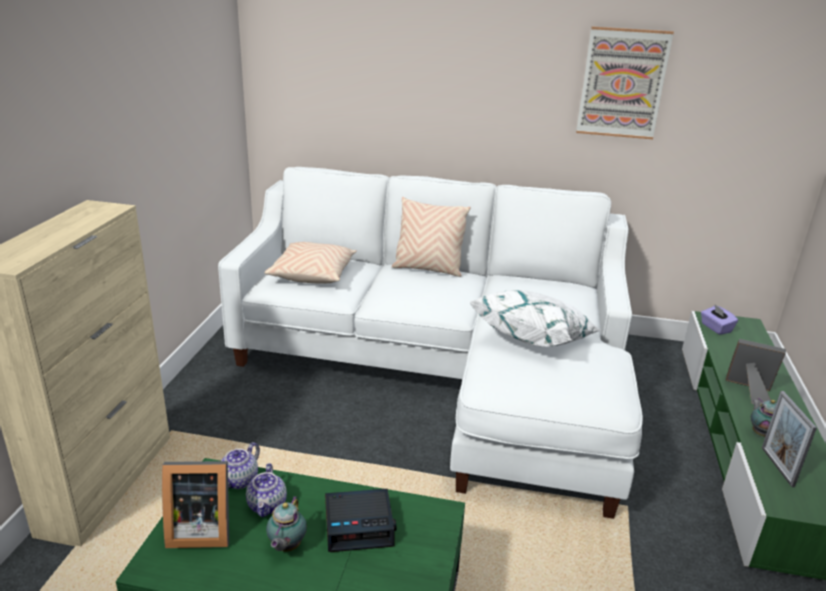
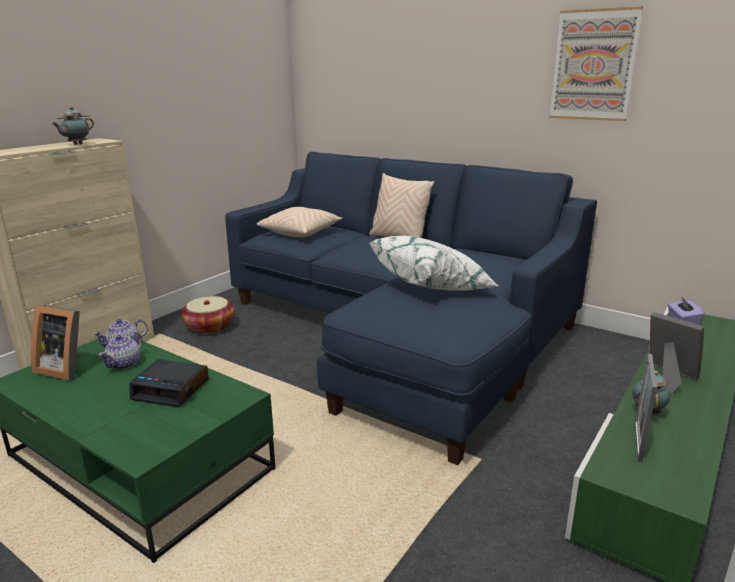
camera: 25 degrees right, 5 degrees down
white sofa [218,167,643,519] -> blue sofa [225,152,597,465]
teapot [266,496,307,552] -> teapot moved to [52,107,94,145]
none -> basket [181,296,235,334]

